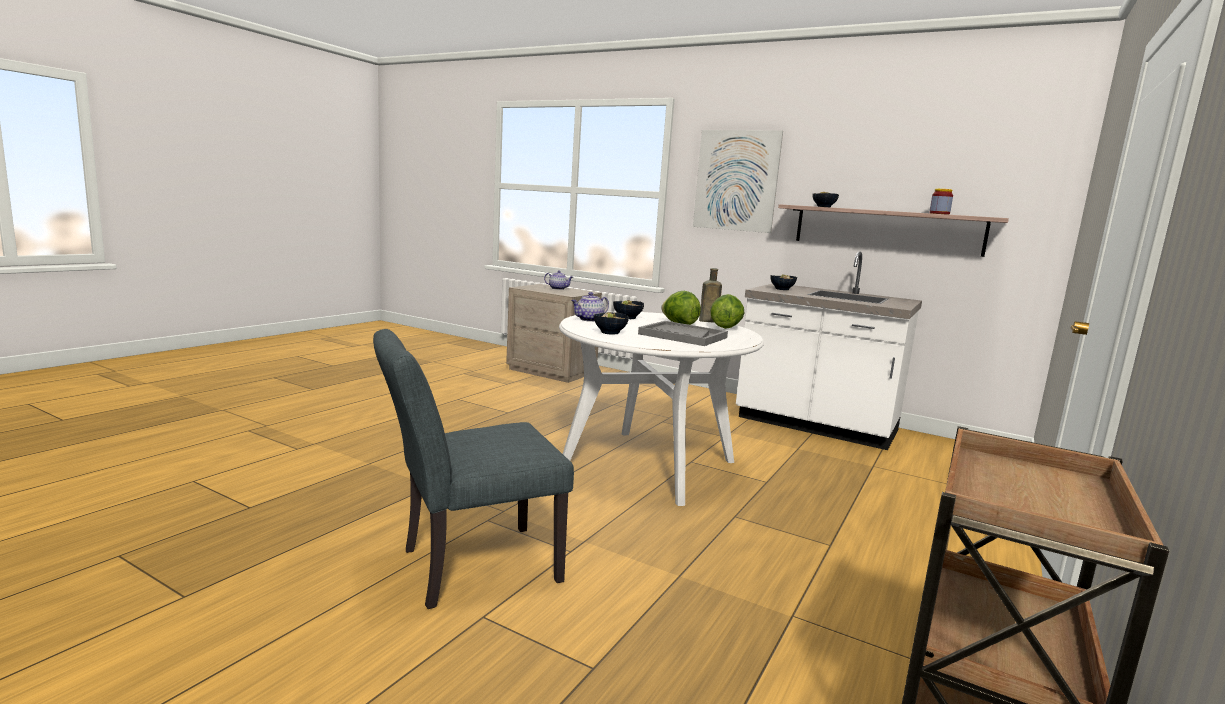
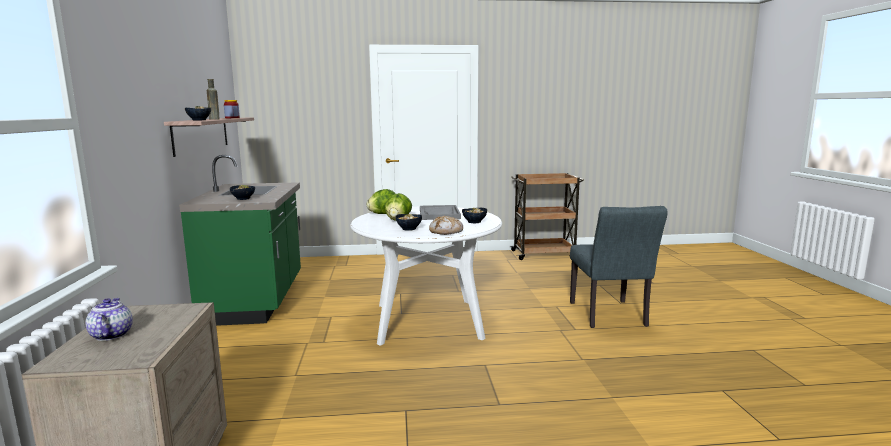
camera: 125 degrees left, 0 degrees up
grey chair [373,329,574,609] -> grey chair turned 60 degrees clockwise [570,206,668,328]
teapot [571,292,609,322] -> bread [429,216,463,235]
picture [693,130,783,233] -> none
brown bottle [699,268,722,323] -> brown bottle moved to [207,79,220,120]
white counter [736,251,922,450] -> green counter [179,155,301,326]

